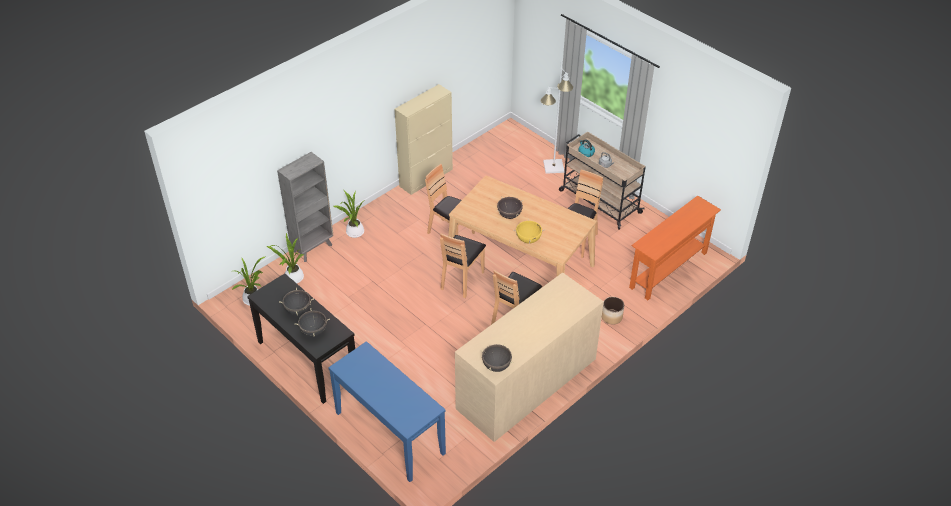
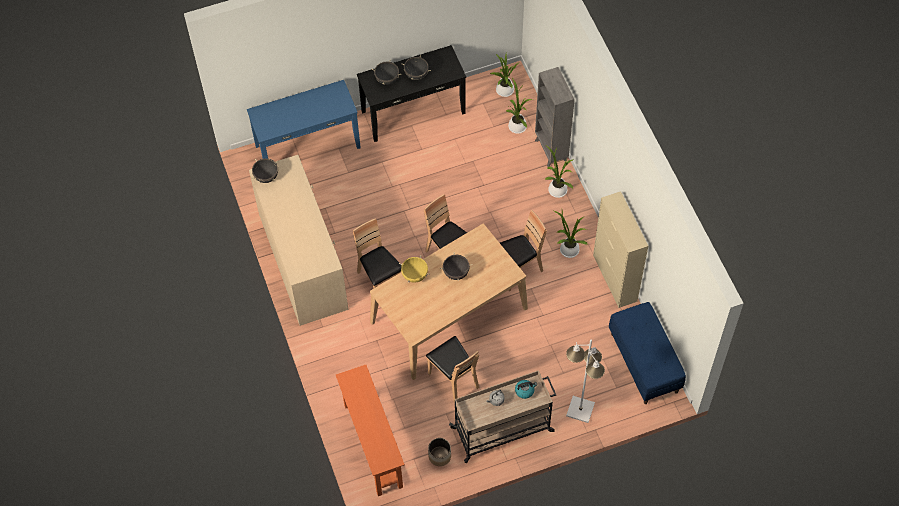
camera: 115 degrees right, 15 degrees up
planter [602,297,624,325] -> planter moved to [428,438,451,466]
none -> potted plant [554,210,588,258]
none -> blue bench [609,302,686,404]

